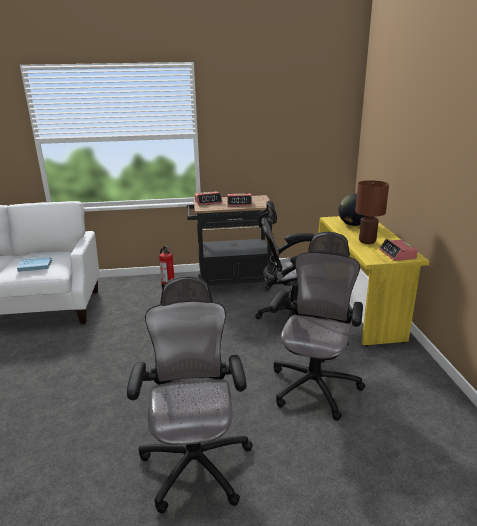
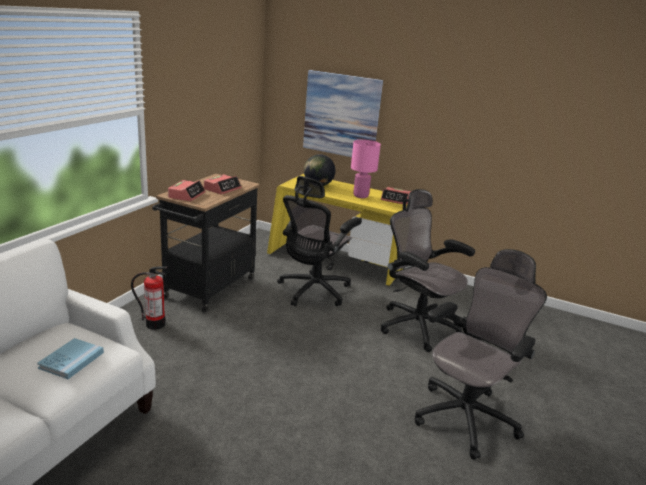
camera: 60 degrees left, 0 degrees up
office chair [127,276,253,514] -> office chair turned 105 degrees clockwise [415,249,547,460]
brown table lamp [355,180,389,244] -> pink table lamp [351,140,381,198]
none -> picture [303,70,383,157]

